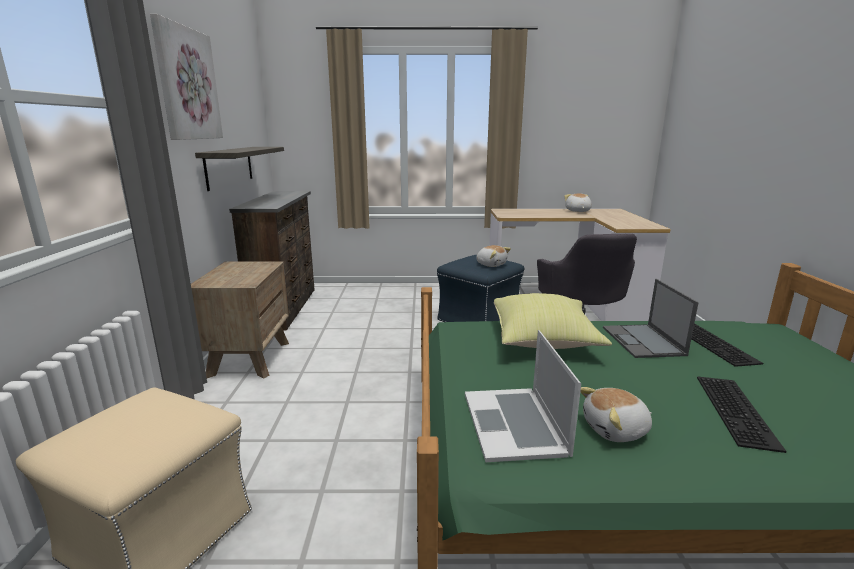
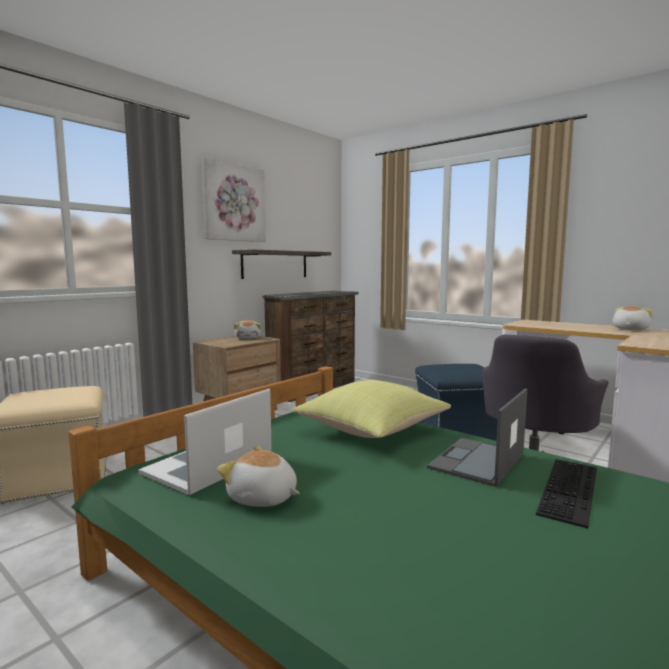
camera: 40 degrees right, 10 degrees down
plush toy [476,245,511,267] -> plush toy moved to [234,320,261,339]
keyboard [697,376,786,453] -> none

